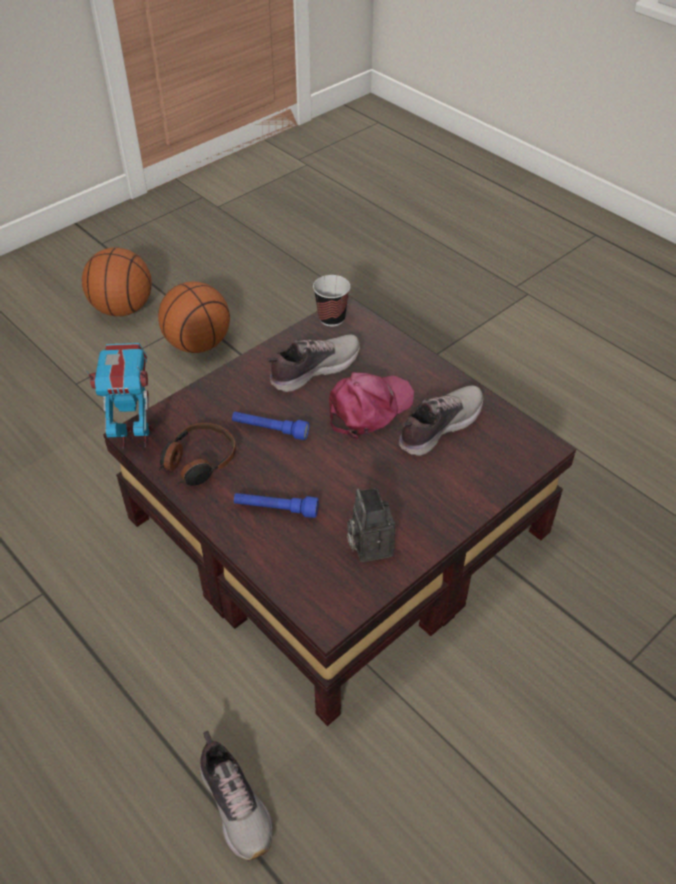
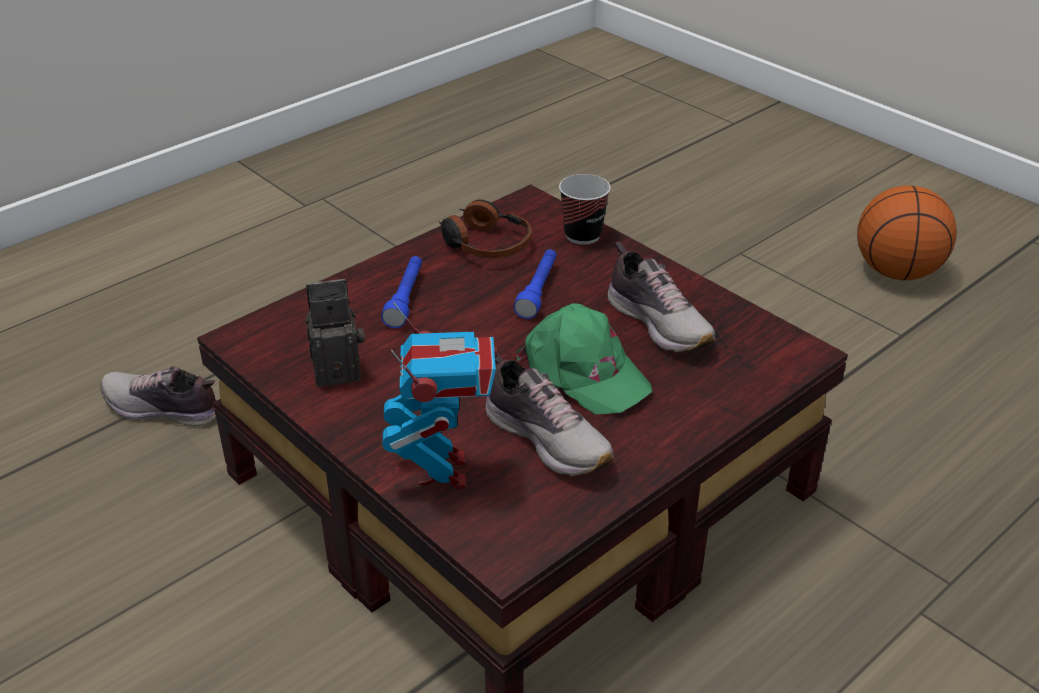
camera: 90 degrees right, 10 degrees down
toy robot [84,343,153,448] -> toy robot moved to [382,302,497,489]
basketball [158,281,230,353] -> none
shoe [200,731,273,860] -> shoe turned 45 degrees clockwise [100,366,217,427]
cup [313,275,350,327] -> cup moved to [559,174,611,245]
pink cap [329,372,414,440] -> green cap [516,303,652,414]

